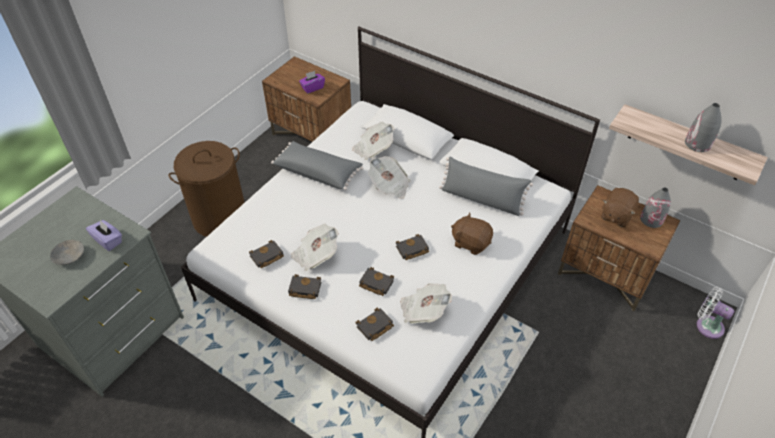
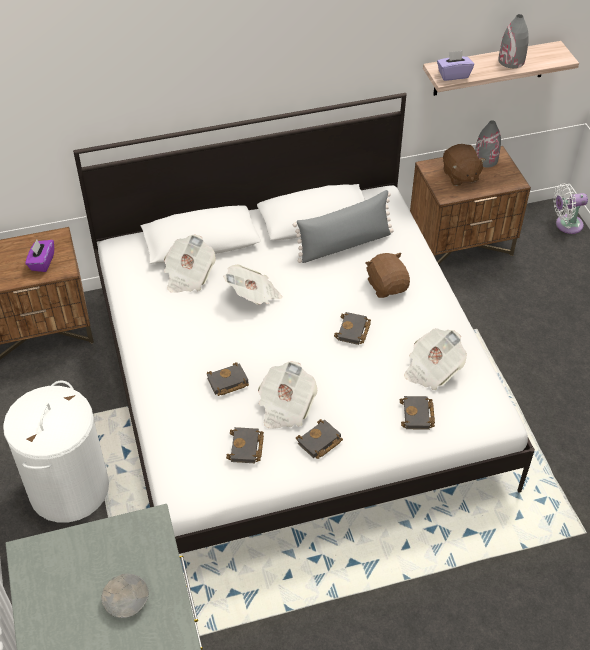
camera: 50 degrees left, 0 degrees up
purple tissue box [86,220,122,251] -> purple tissue box moved to [437,51,474,81]
brown laundry basket [169,141,245,237] -> white laundry basket [3,381,109,523]
grey pillow [271,141,363,190] -> none
black book [359,267,394,296] -> black book moved to [207,362,249,396]
brown plush toy [451,212,493,255] -> brown plush toy turned 90 degrees clockwise [365,253,410,298]

